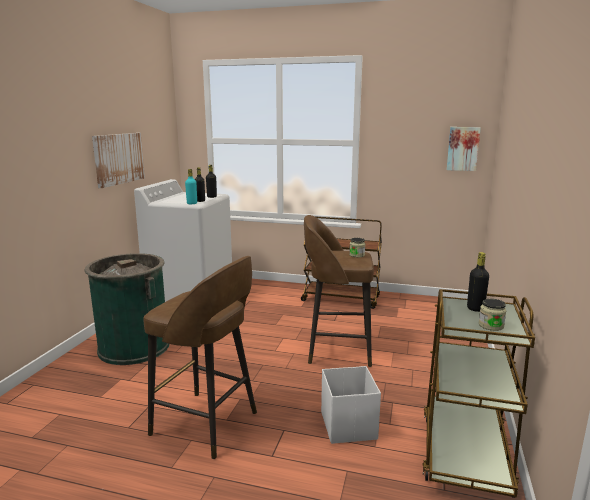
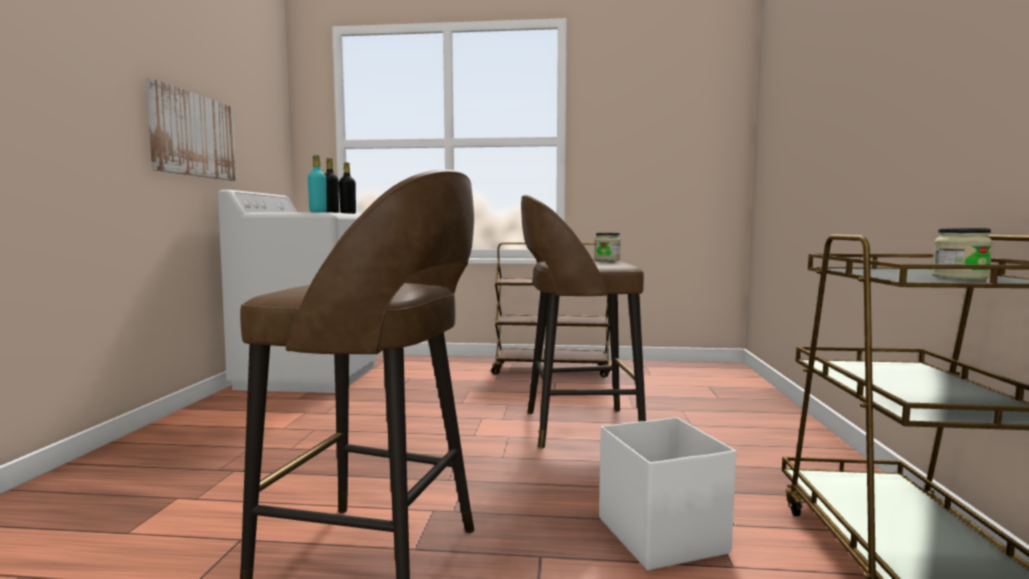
camera: 10 degrees left, 10 degrees down
green trash can [85,253,169,365] -> none
picture [447,127,481,171] -> none
black bottle [467,252,489,312] -> none

